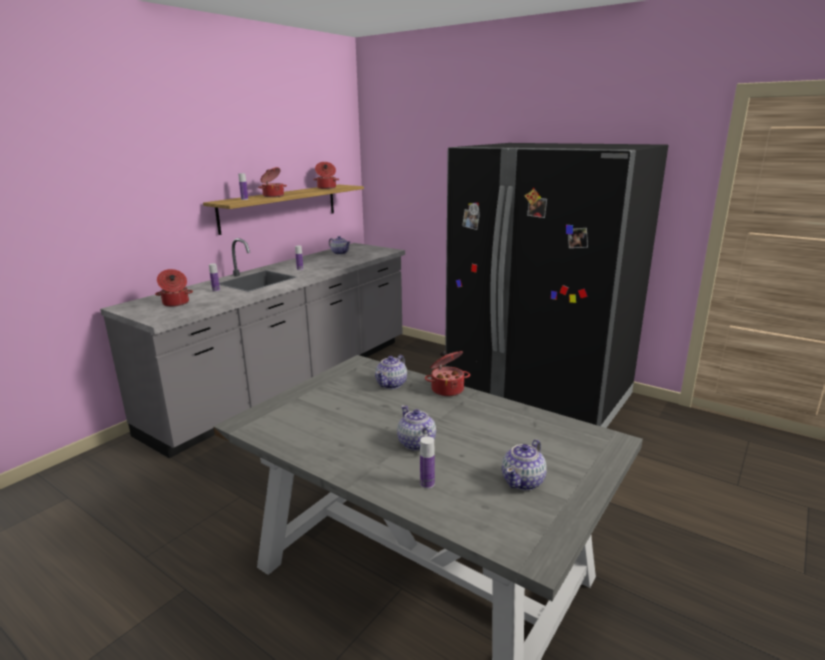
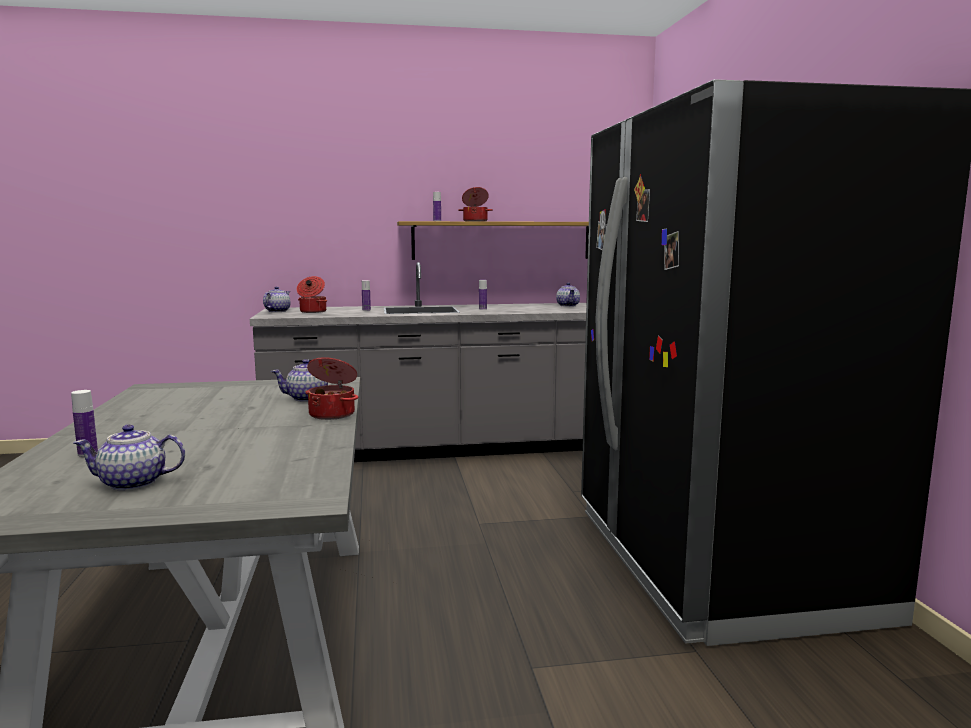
camera: 45 degrees right, 10 degrees down
cooking pot [313,162,339,189] -> none
teapot [397,405,436,451] -> teapot moved to [263,286,290,312]

